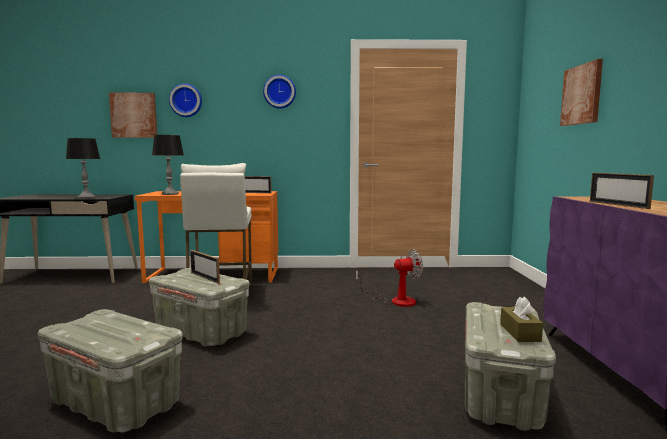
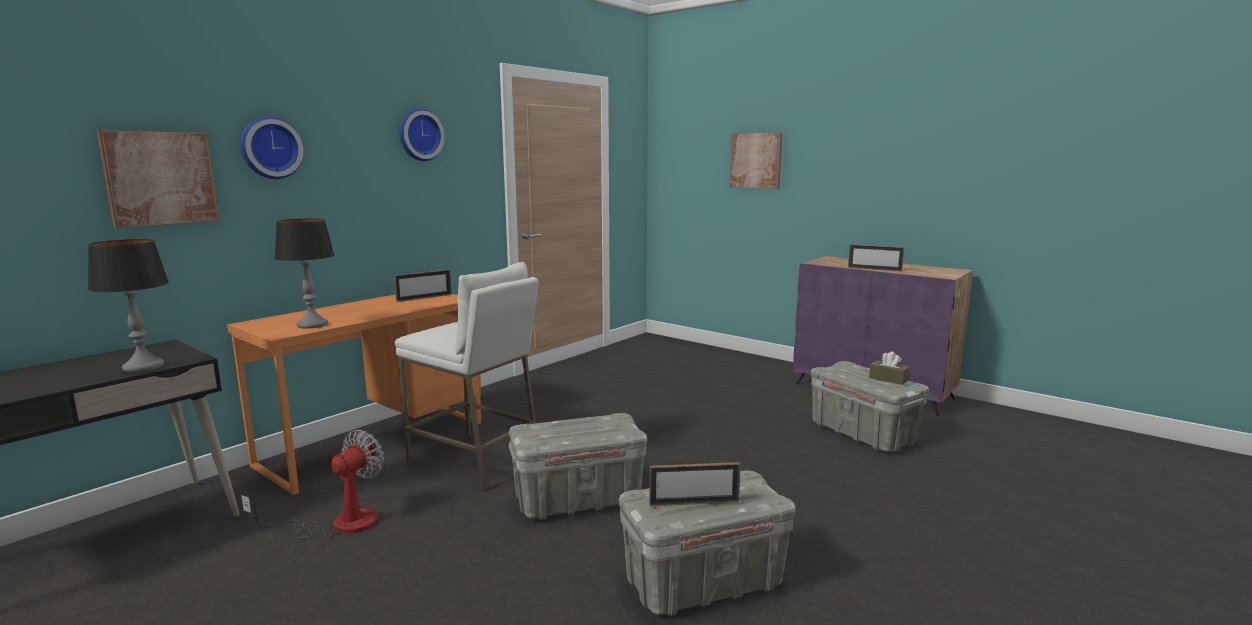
camera: 50 degrees left, 5 degrees up
picture frame [190,250,220,284] -> picture frame moved to [649,462,741,506]
fan [356,249,423,307] -> fan moved to [241,430,384,539]

